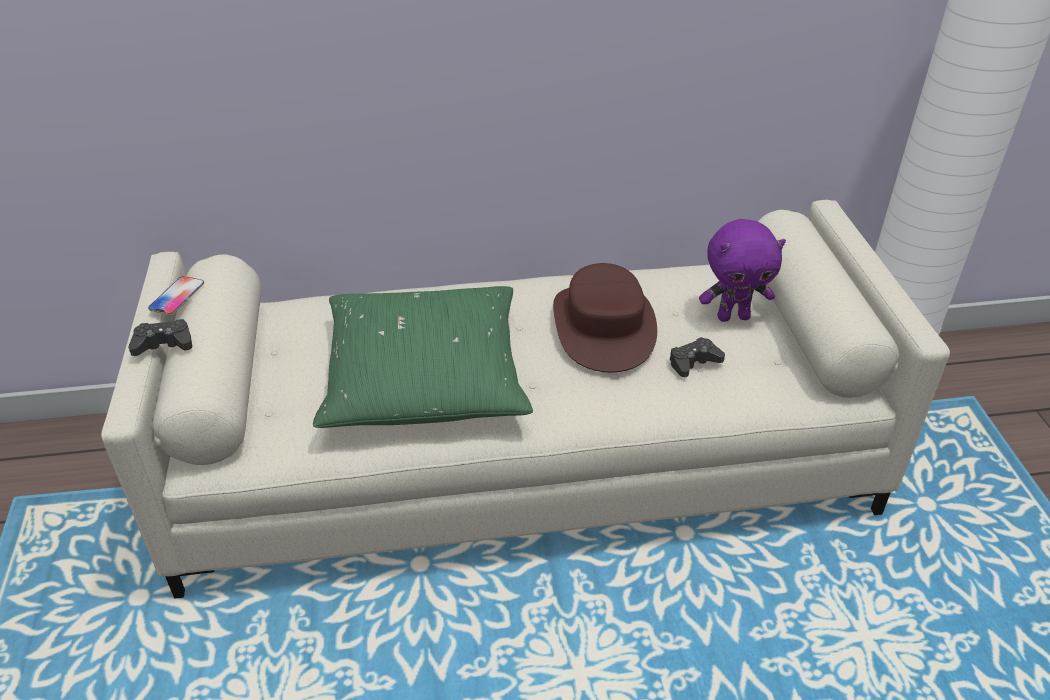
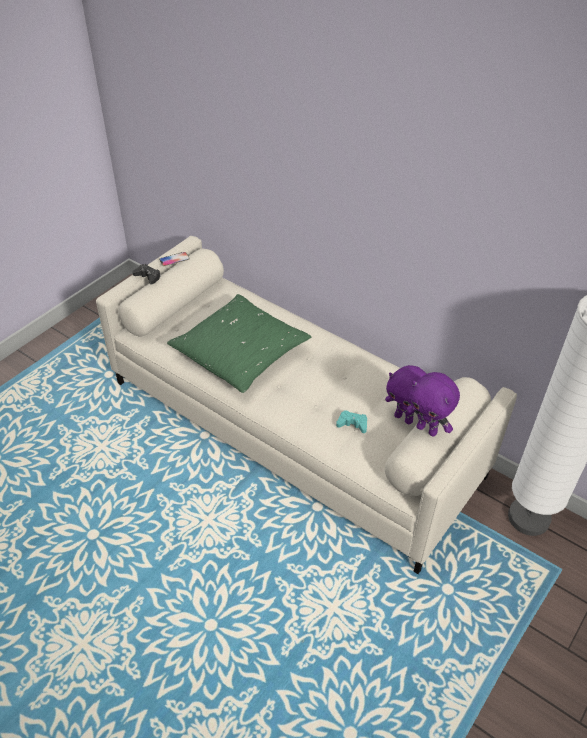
camera: 45 degrees right, 5 degrees up
brown hat [553,263,657,373] -> none
black game controller [670,337,725,377] -> turquoise game controller [336,410,367,433]
none -> purple plush toy [406,372,460,436]

